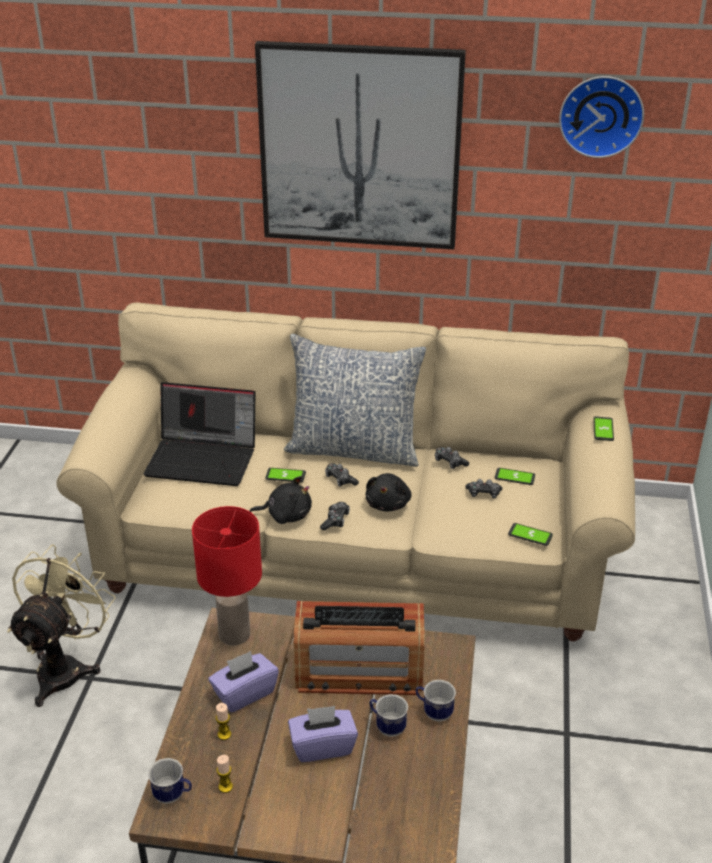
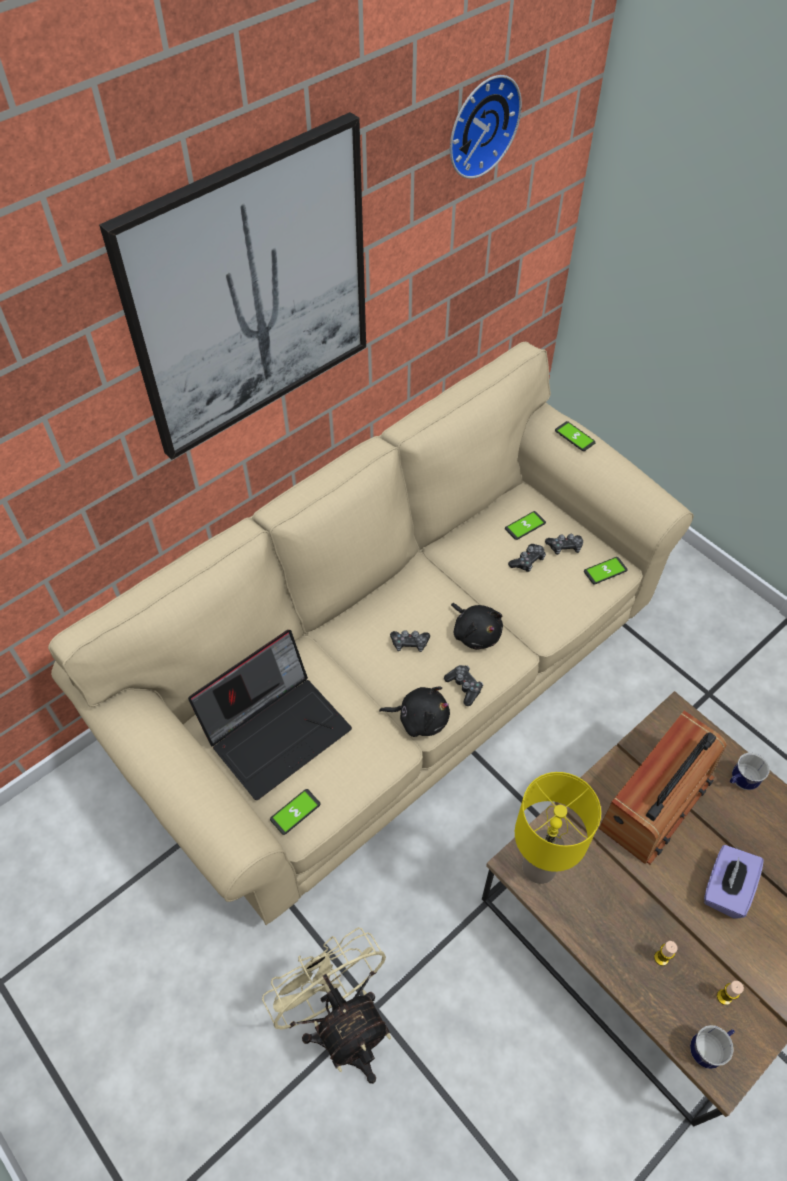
camera: 50 degrees left, 20 degrees up
red table lamp [192,506,262,645] -> yellow table lamp [515,772,601,884]
purple tissue box [209,651,279,712] -> none
black plush toy [250,476,312,524] -> black plush toy turned 60 degrees clockwise [379,686,450,737]
phone [265,468,306,482] -> phone moved to [270,789,320,835]
pillow [284,334,426,467] -> none
mug [369,694,408,737] -> none
game controller [435,447,469,469] -> game controller moved to [545,534,583,555]

